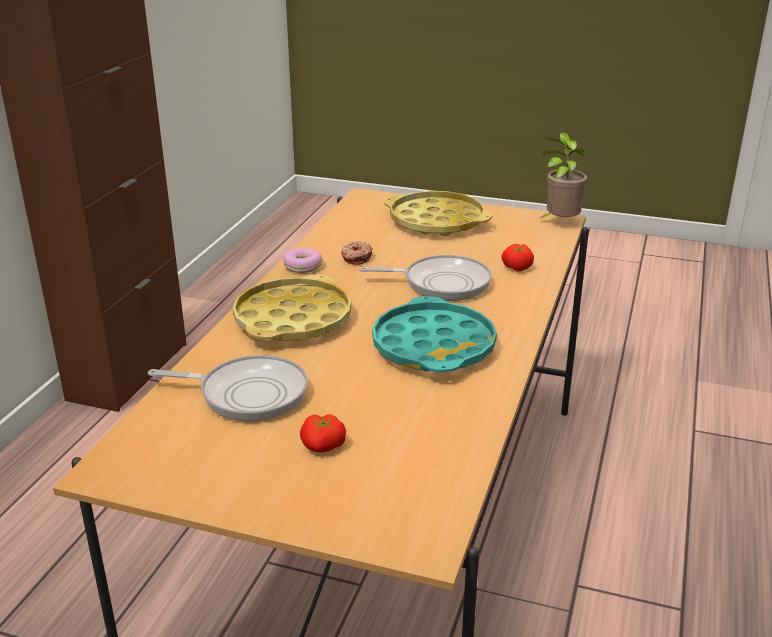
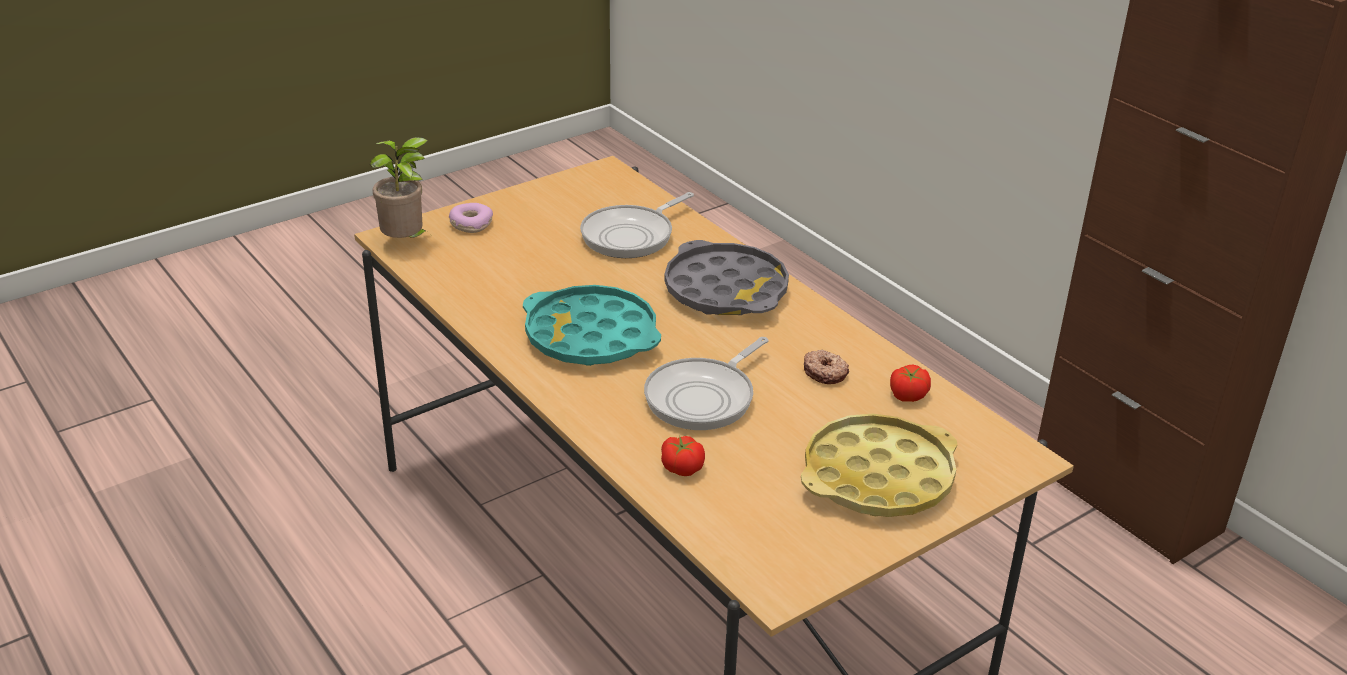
camera: 125 degrees right, 5 degrees up
yellow tray [233,274,351,341] -> grey tray [664,240,789,315]
donut [283,248,323,273] -> donut moved to [449,203,493,233]
tomato [300,415,346,453] -> tomato moved to [890,365,931,402]
potted plant [538,132,587,220] -> potted plant moved to [370,137,429,238]

